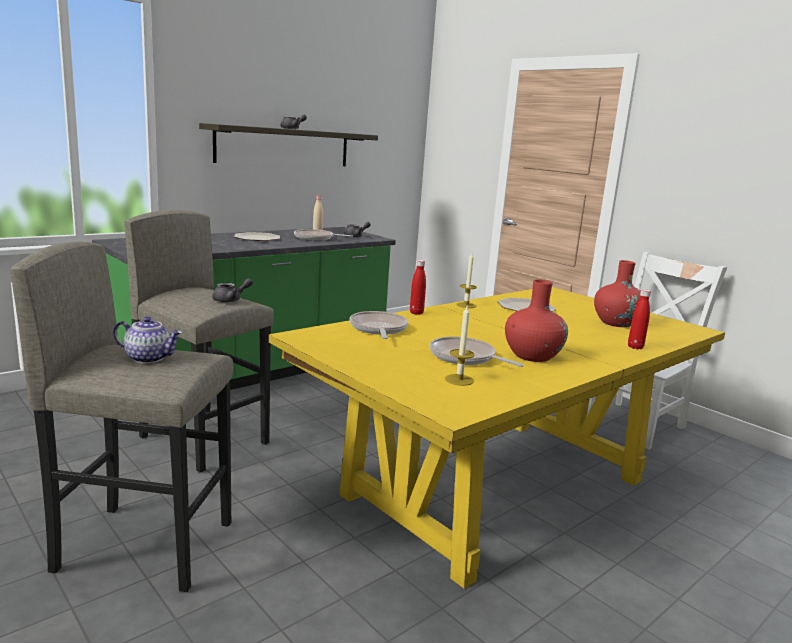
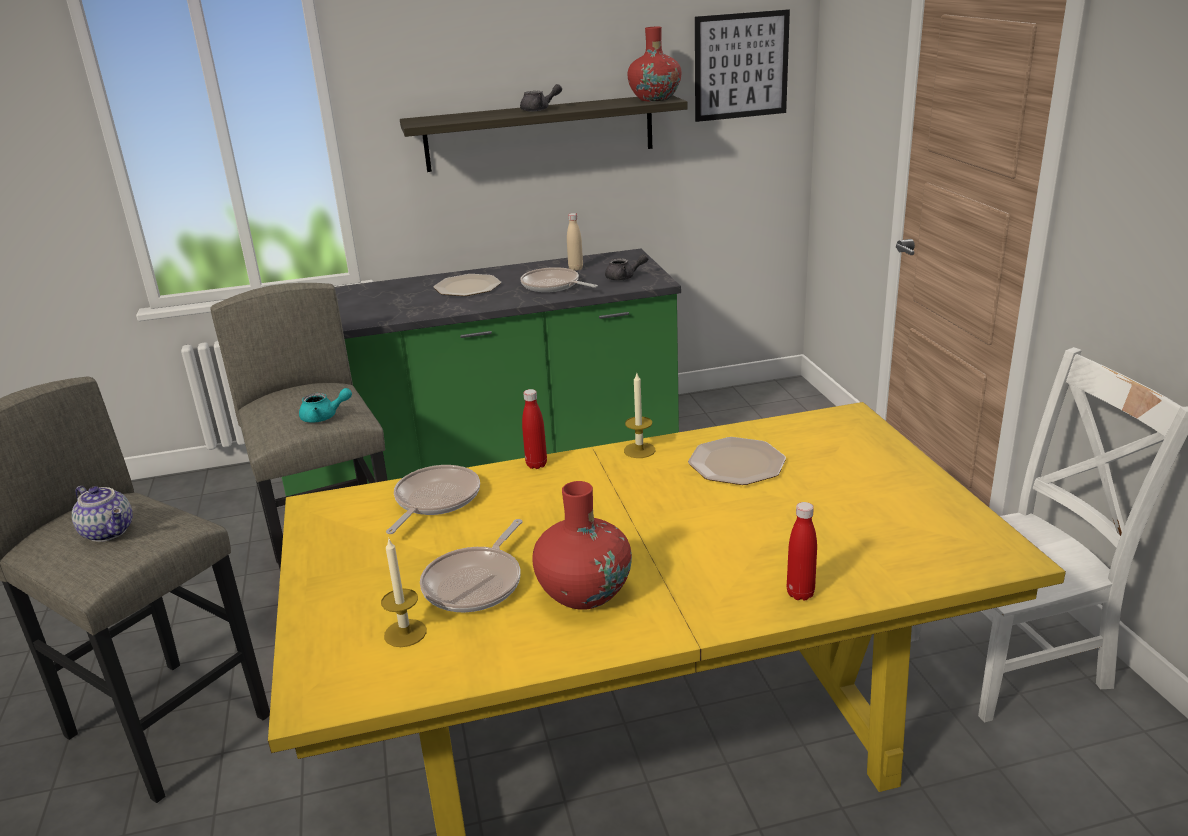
camera: 30 degrees right, 10 degrees up
grey teapot [212,278,253,303] -> turquoise teapot [299,388,352,423]
frying pan [430,336,524,367] -> frying pan turned 135 degrees counterclockwise [420,519,523,612]
red vase [594,260,641,327] -> red vase moved to [628,27,681,101]
none -> picture [695,9,790,122]

